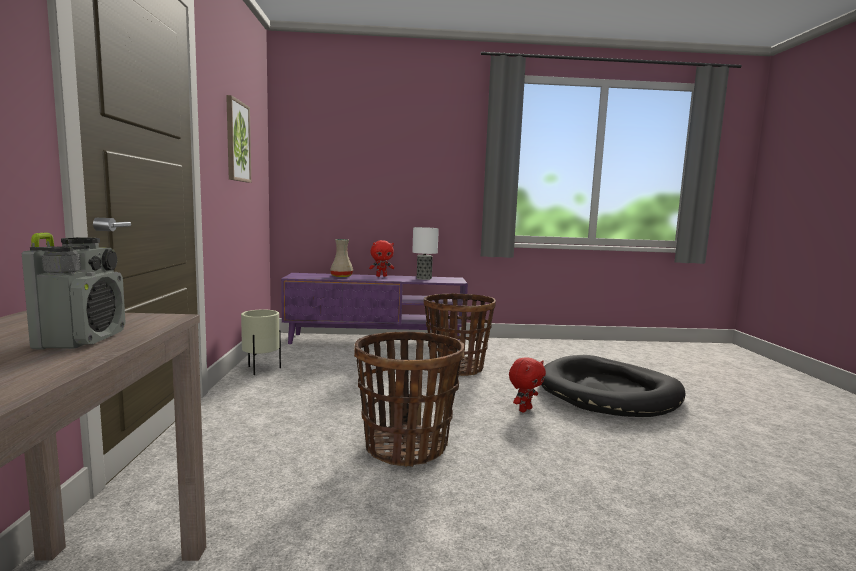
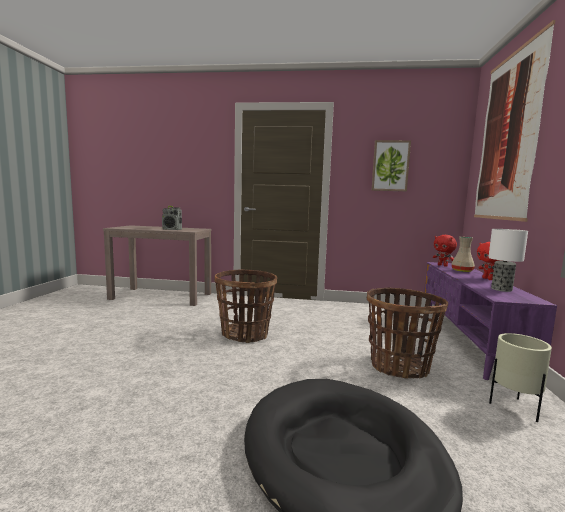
camera: 100 degrees right, 0 degrees up
beige planter [241,310,281,375] -> beige planter moved to [489,333,552,422]
red plush toy [509,357,546,412] -> red plush toy moved to [433,235,457,267]
none -> picture [474,20,555,222]

